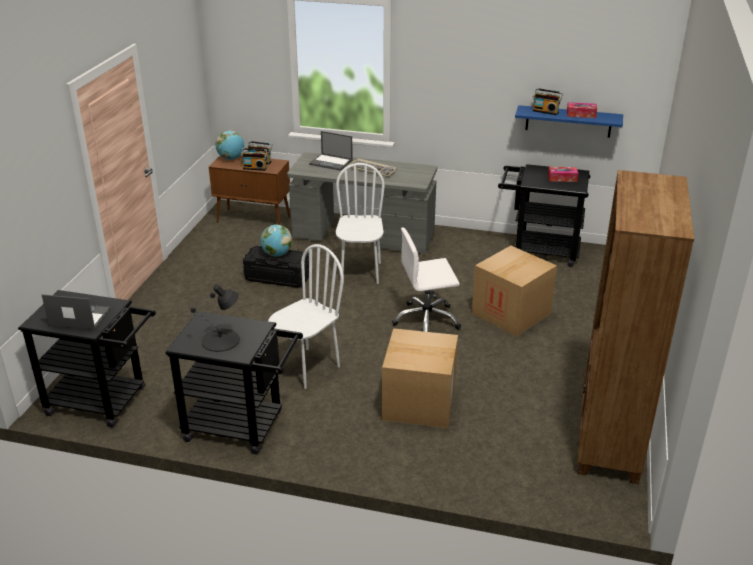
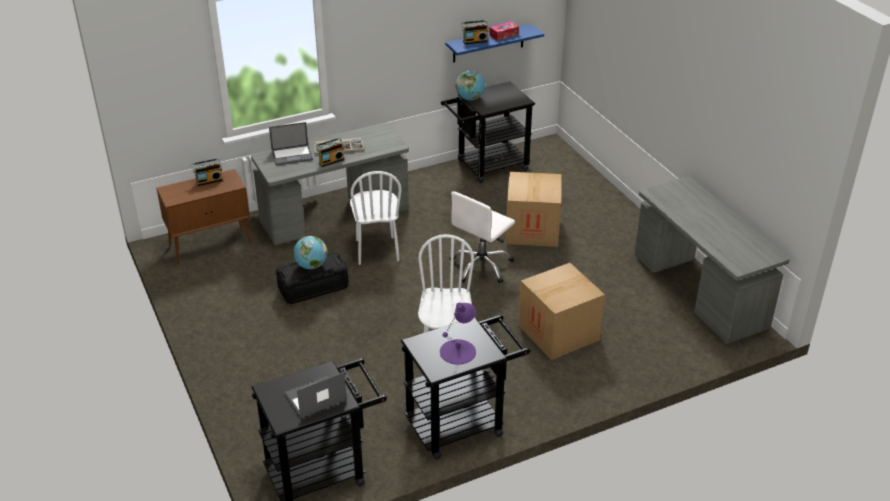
camera: 40 degrees left, 5 degrees up
black table lamp [191,284,240,352] -> purple table lamp [440,302,476,365]
globe [216,131,244,160] -> globe moved to [456,70,485,100]
radio [241,148,267,171] -> radio moved to [315,138,345,167]
white chair [335,163,385,284] -> white chair turned 150 degrees counterclockwise [350,171,402,265]
tissue box [548,167,578,182] -> none
brown bookcase [577,170,694,484] -> grey desk [634,176,790,344]

